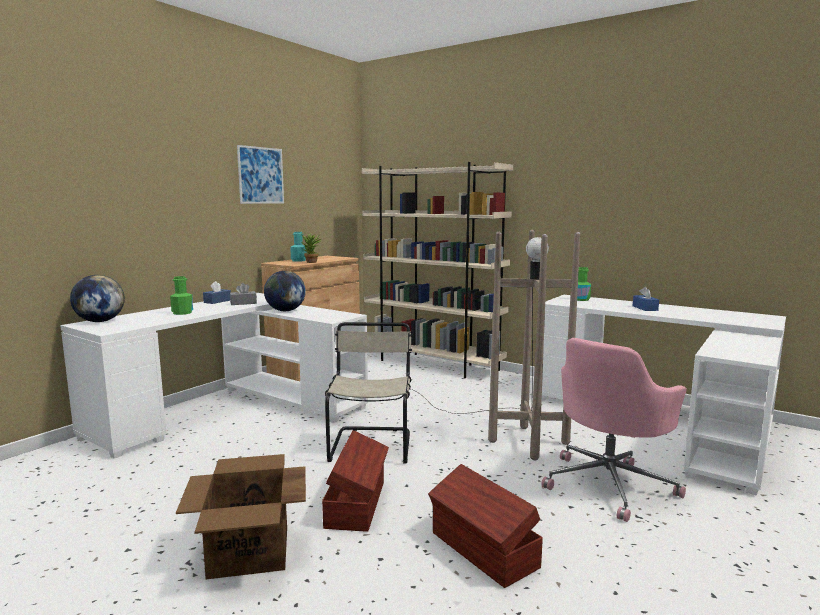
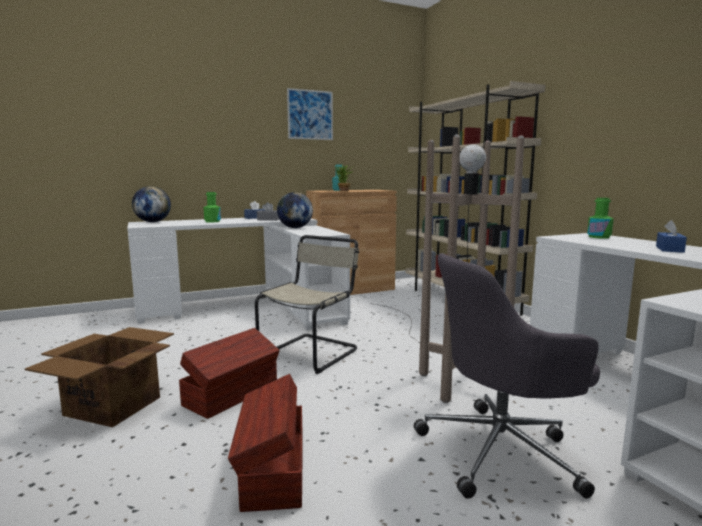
camera: 30 degrees right, 0 degrees up
pink office chair [541,338,687,522] -> grey office chair [414,253,600,499]

